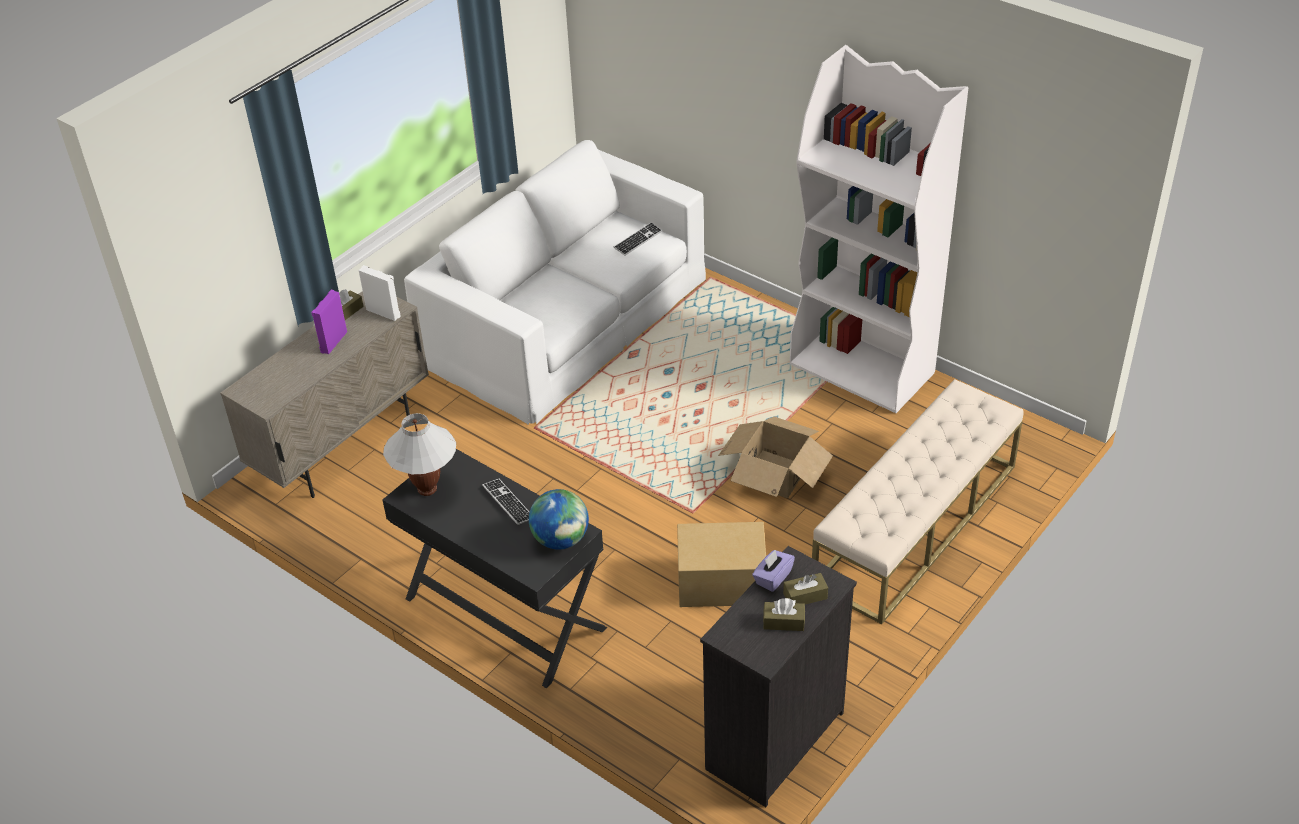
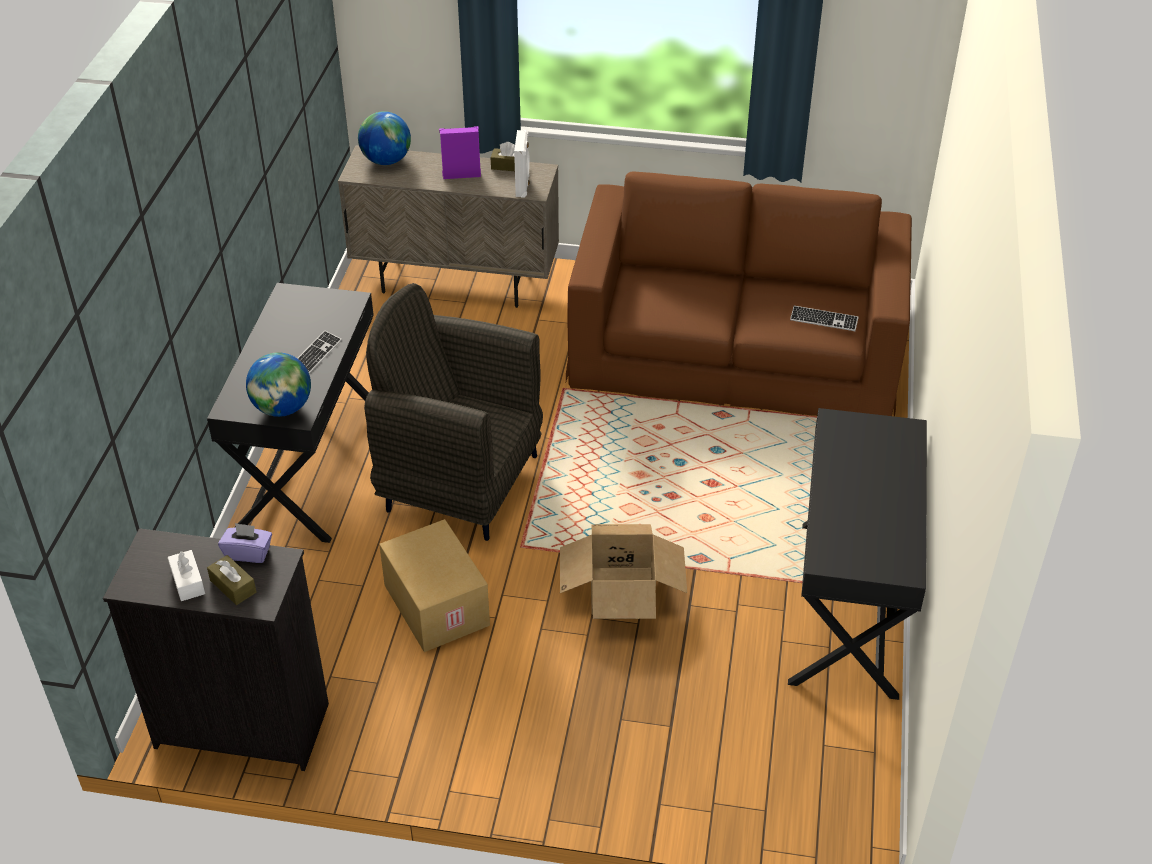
camera: 60 degrees right, 0 degrees up
white table lamp [383,413,456,496] -> none
white sofa [404,140,706,425] -> brown sofa [566,172,912,417]
brown tissue box [763,598,805,631] -> white tissue box [168,550,205,601]
white bookcase [790,45,969,413] -> black desk [788,408,927,700]
beige bench [812,379,1024,624] -> none
none -> globe [358,111,411,165]
none -> grey armchair [364,283,543,541]

